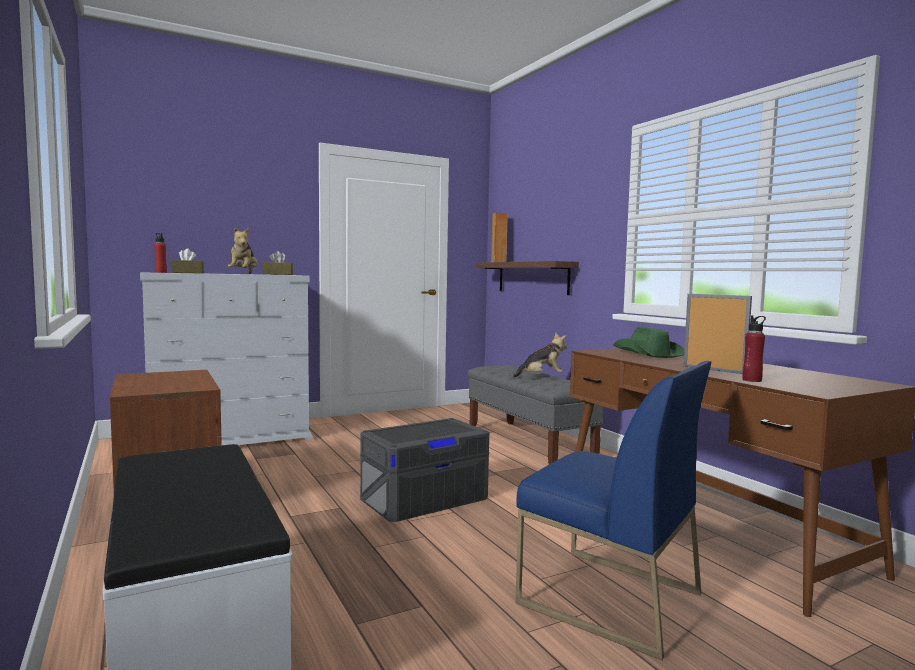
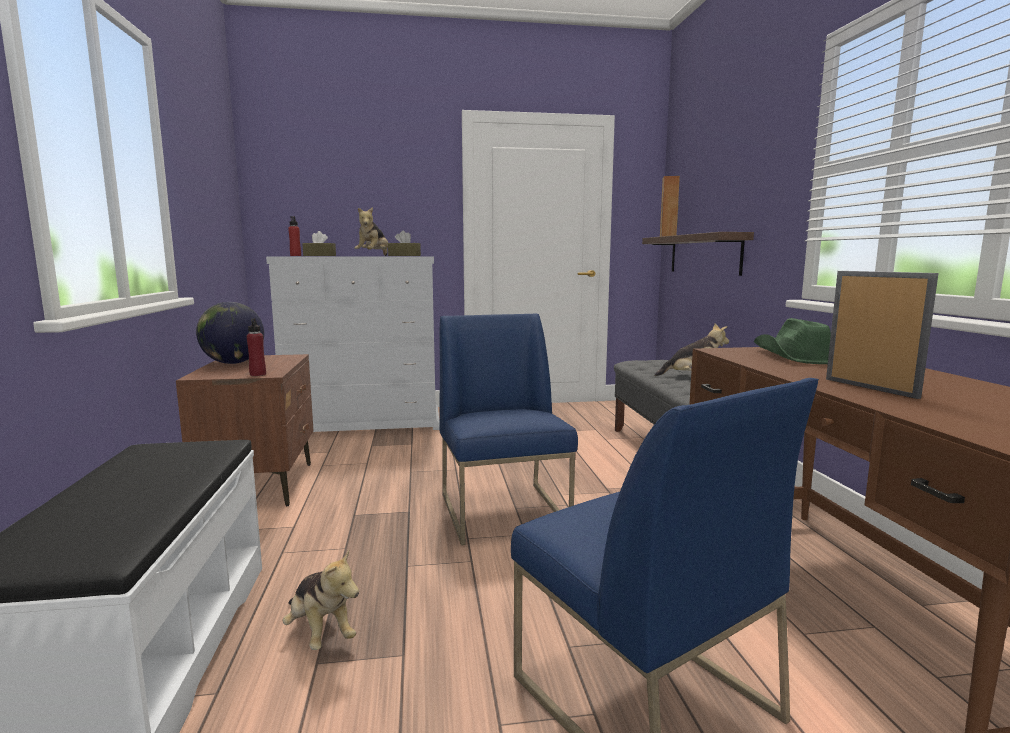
camera: 20 degrees right, 5 degrees up
grey storage box [360,418,489,522] -> blue chair [439,313,578,545]
red bottle [742,316,766,382] -> red bottle moved to [247,318,266,376]
none -> globe [196,302,264,364]
none -> plush toy [282,549,359,650]

